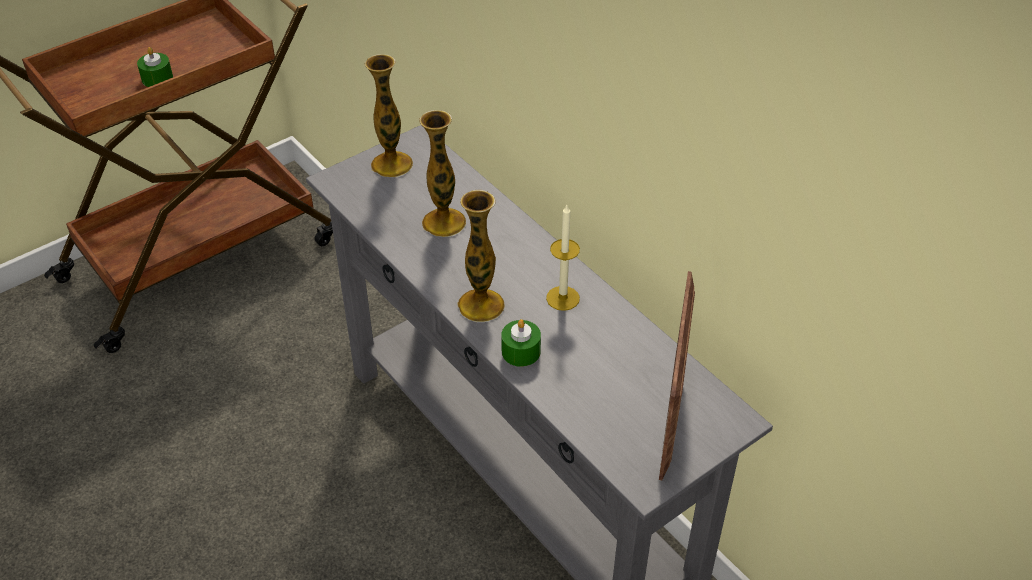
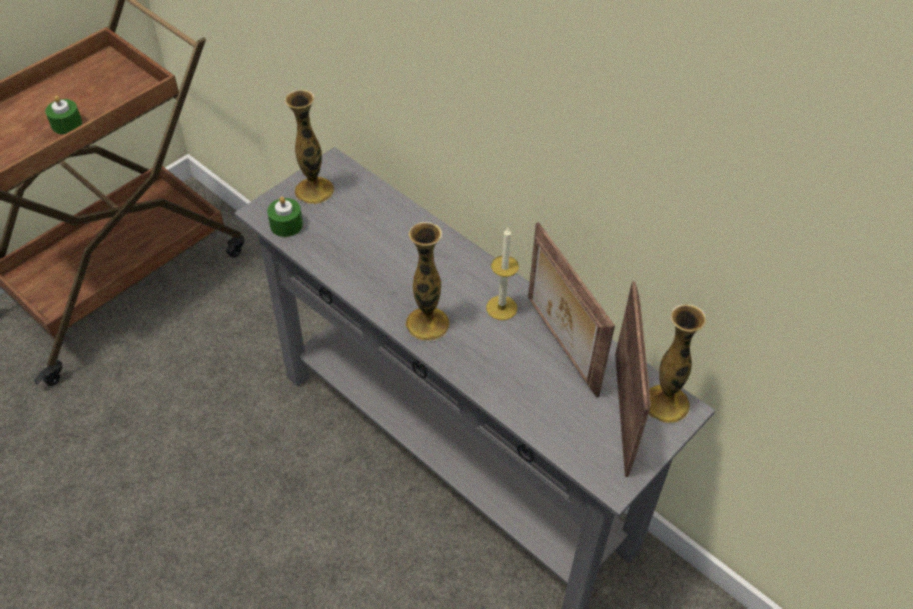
camera: 10 degrees left, 5 degrees up
vase [419,110,466,237] -> vase moved to [648,304,706,423]
green candle [501,319,541,367] -> green candle moved to [267,197,303,237]
none -> picture frame [528,222,615,398]

